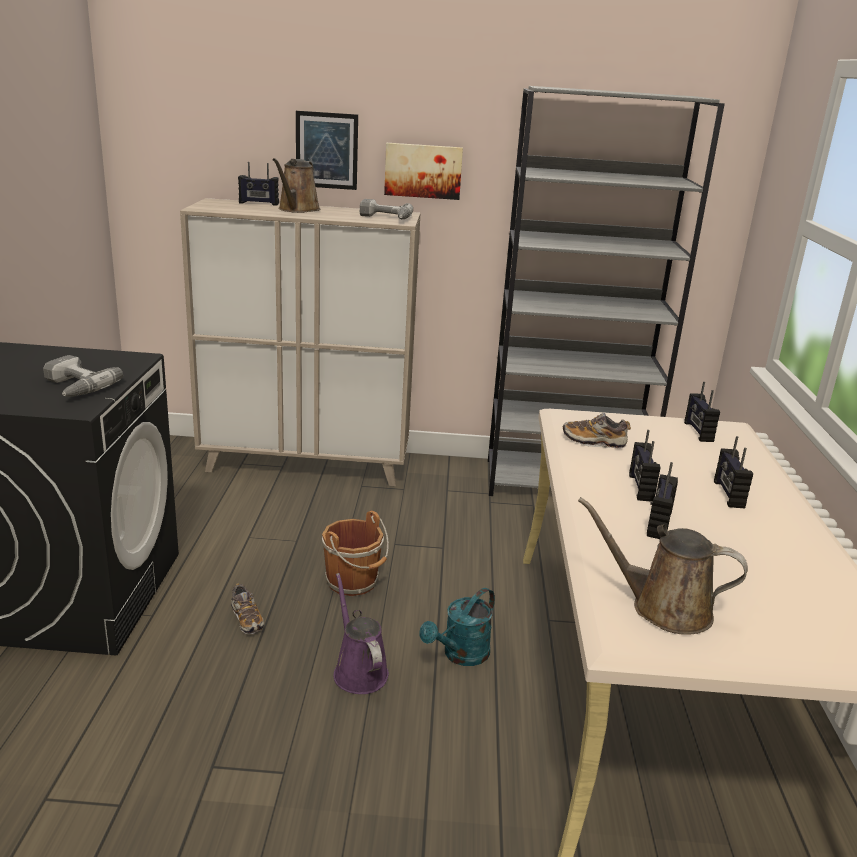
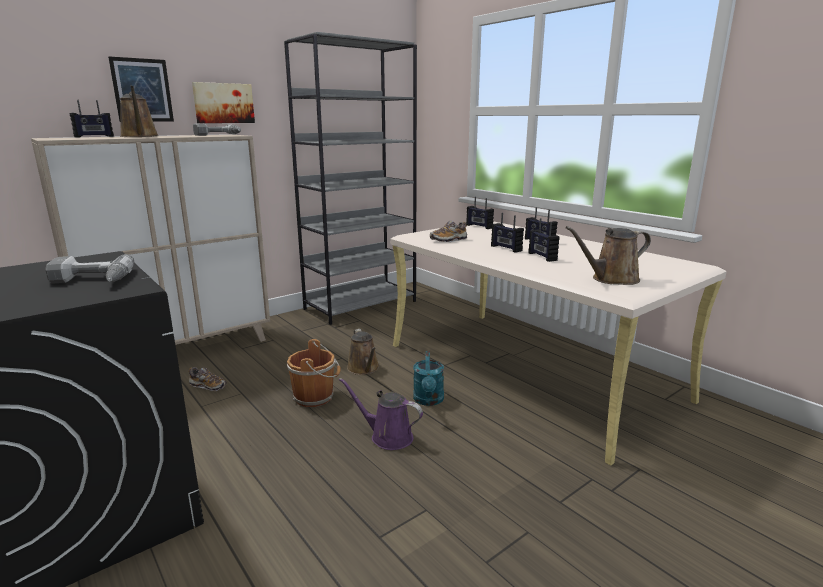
camera: 40 degrees left, 5 degrees down
shoe [231,583,264,634] -> shoe moved to [189,367,227,391]
none -> brown watering can [347,329,379,375]

